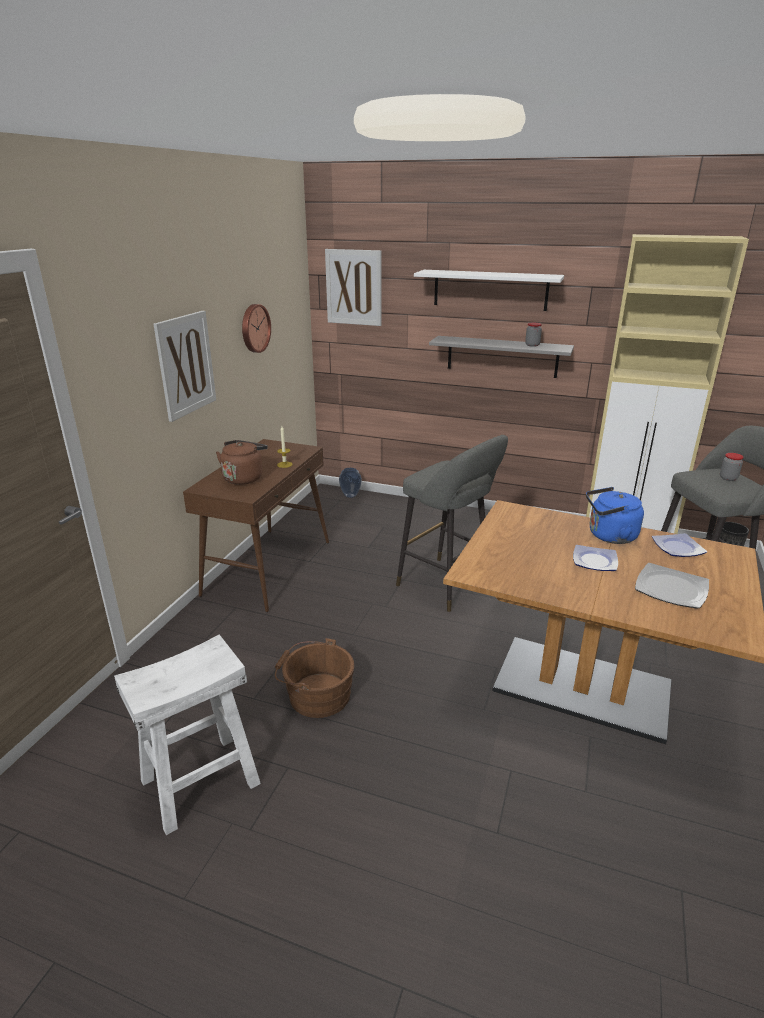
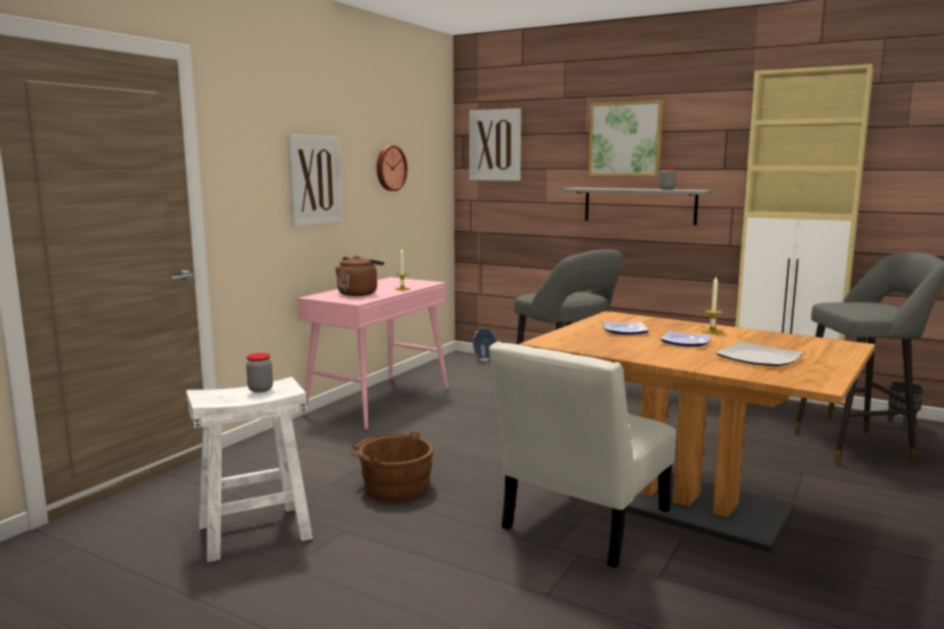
camera: 10 degrees right, 15 degrees down
brown console table [183,439,329,612] -> pink console table [297,277,449,430]
white shelf [414,270,564,311] -> picture [588,100,663,176]
blue kettle [586,487,644,544] -> candle [701,277,723,334]
plate [652,533,707,557] -> plate moved to [603,322,649,335]
jar [720,453,744,481] -> jar moved to [246,353,273,392]
none -> white chair [489,342,676,568]

